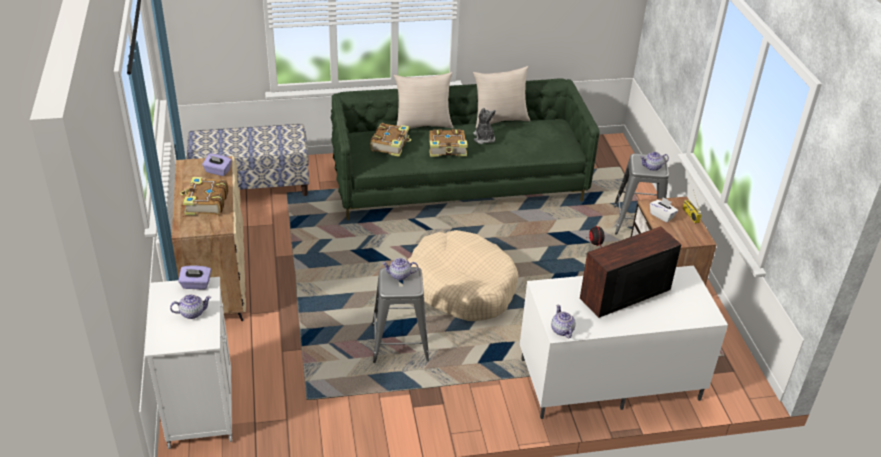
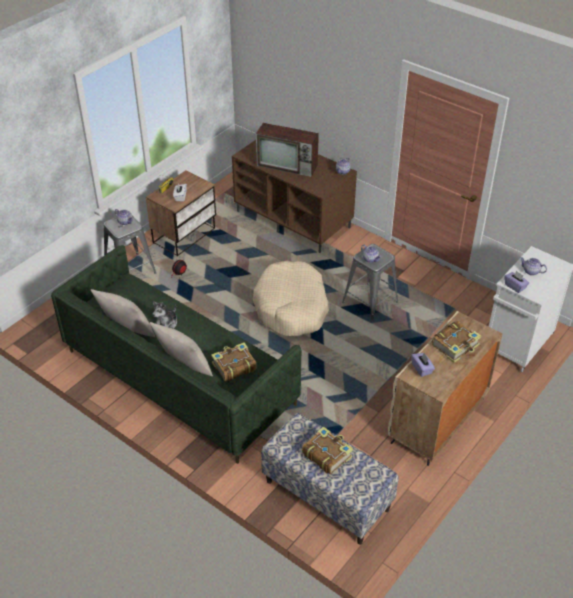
camera: 130 degrees left, 5 degrees up
book [429,129,468,157] -> book moved to [302,426,353,474]
white tv stand [520,266,728,419] -> brown tv stand [232,140,357,253]

